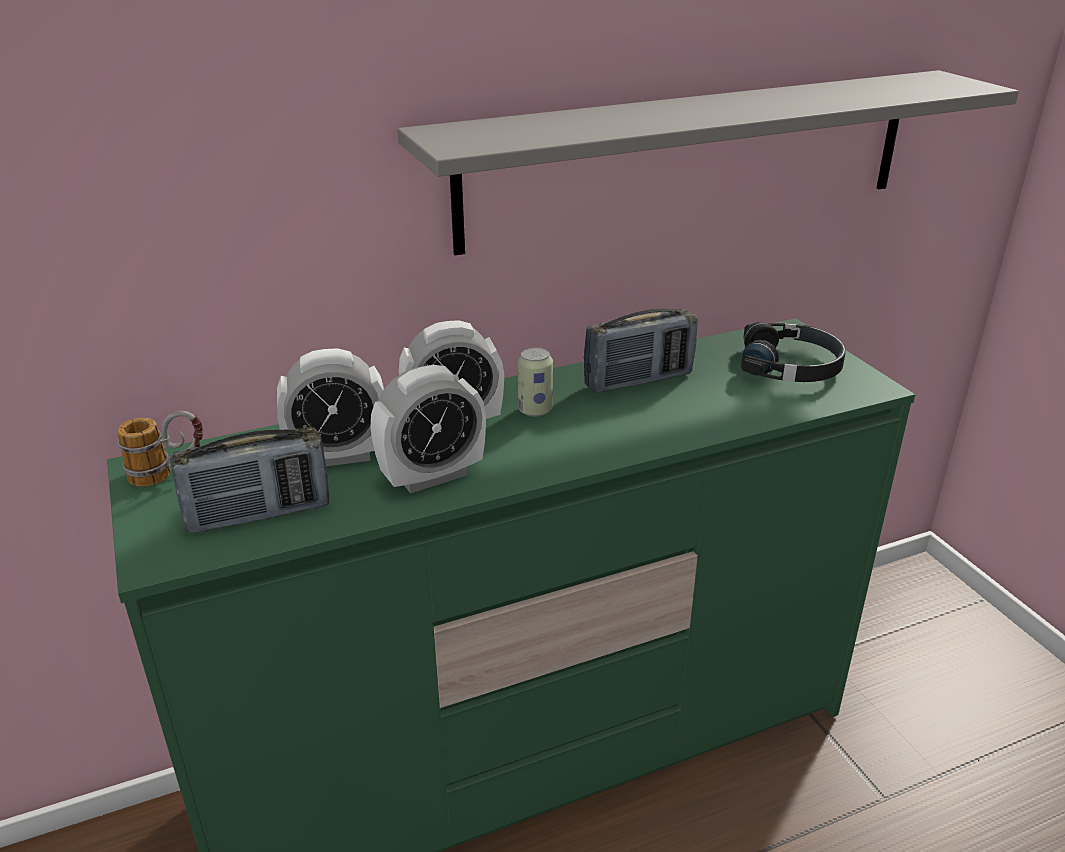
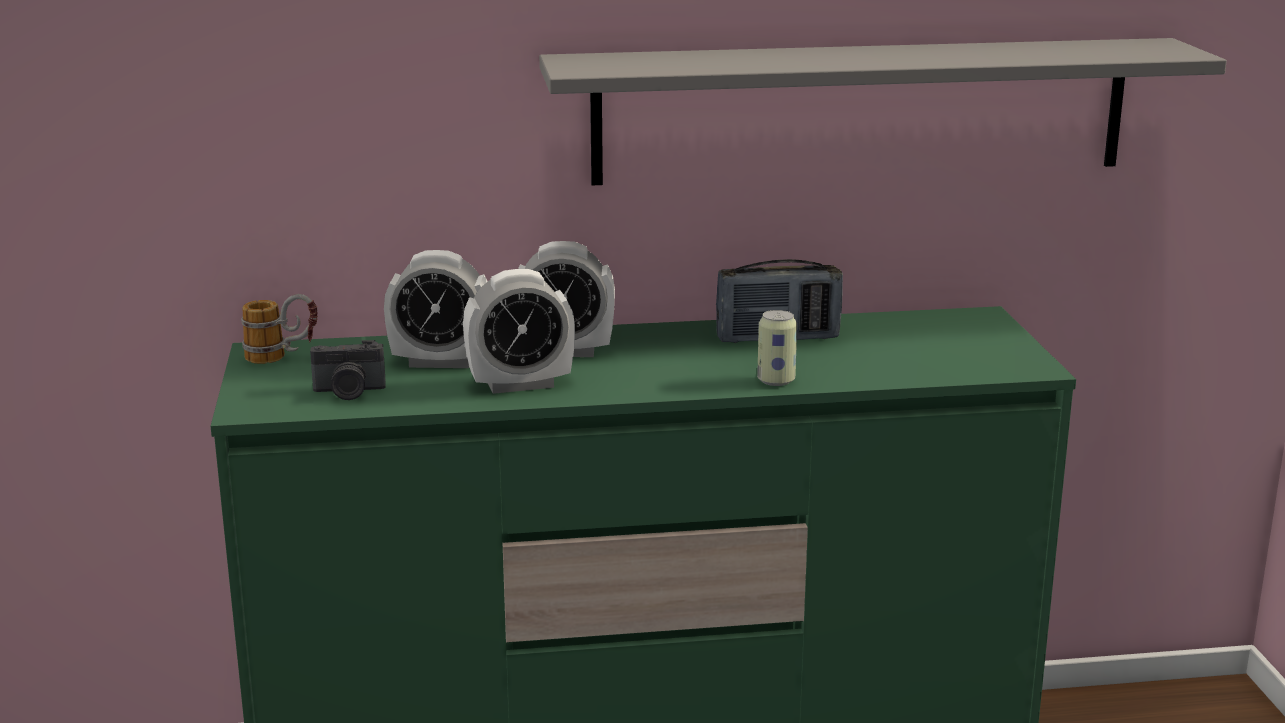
camera: 15 degrees right, 10 degrees down
radio [170,427,329,534] -> camera [310,340,386,400]
can [518,347,553,417] -> can moved to [757,310,797,386]
black headphones [741,322,846,382] -> none

